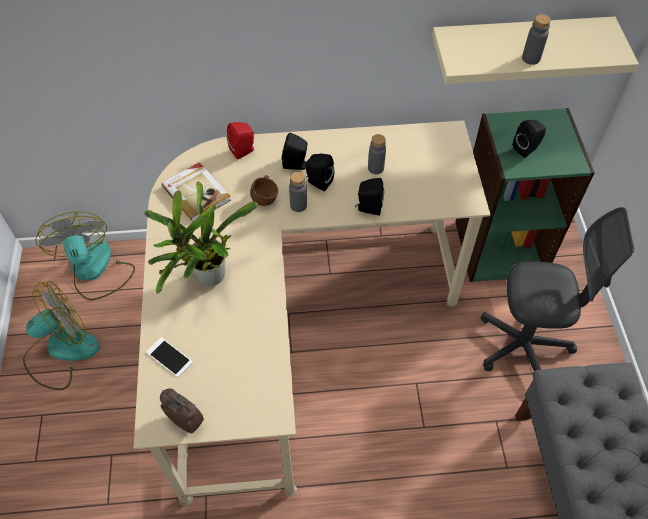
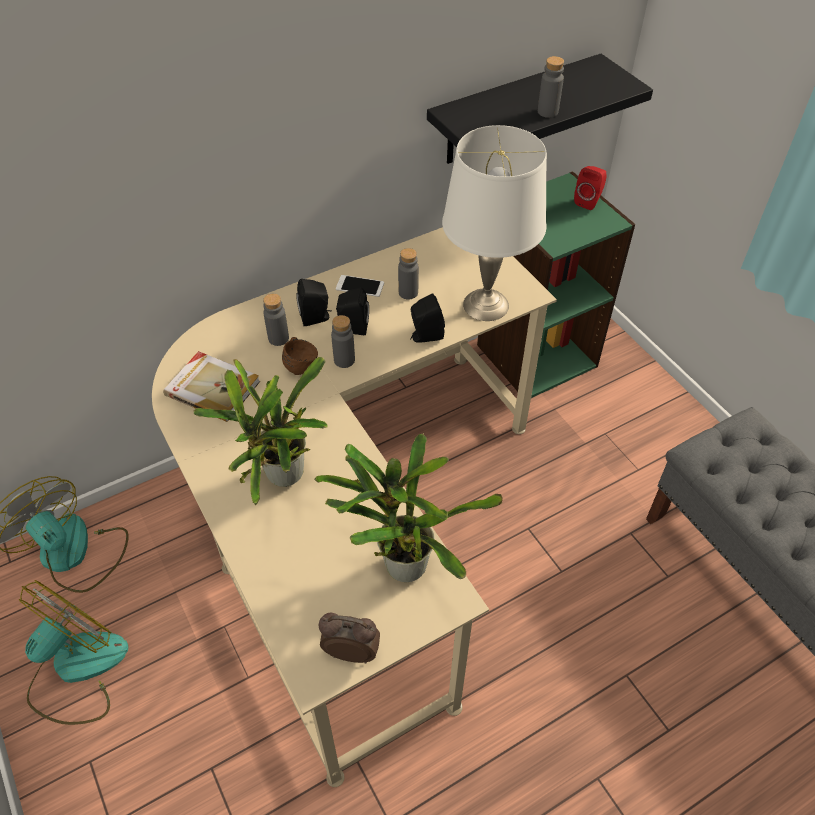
camera: 25 degrees left, 5 degrees down
phone [146,337,193,377] -> phone moved to [336,275,384,297]
red speaker [227,122,254,160] -> red speaker moved to [574,166,607,210]
beige shelf [432,17,639,84] -> black shelf [427,54,653,164]
grey office chair [480,207,634,371] -> none
black speaker [513,120,546,158] -> none
none -> grey bottle [263,294,289,346]
none -> potted plant [315,433,503,582]
none -> white table lamp [442,125,547,321]

